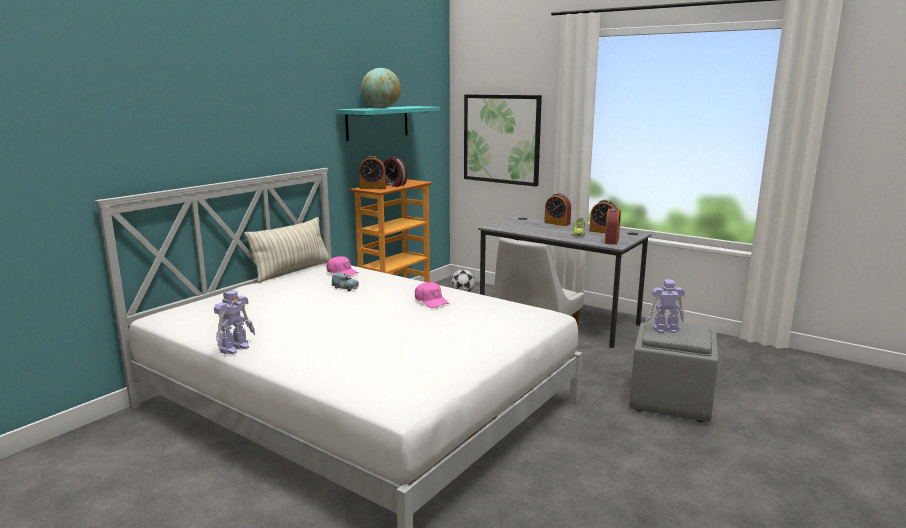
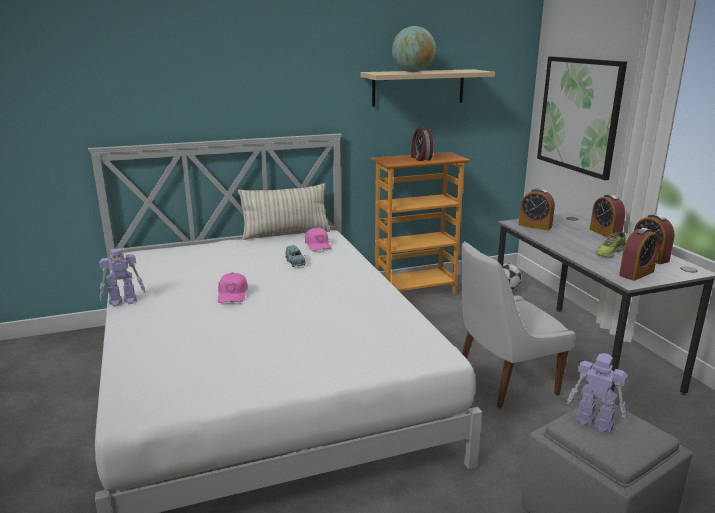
camera: 35 degrees right, 5 degrees up
turquoise shelf [336,106,440,141] -> beige shelf [361,69,495,107]
alarm clock [359,156,386,189] -> alarm clock moved to [519,188,555,230]
pink cap [415,282,449,308] -> pink cap moved to [218,273,248,303]

